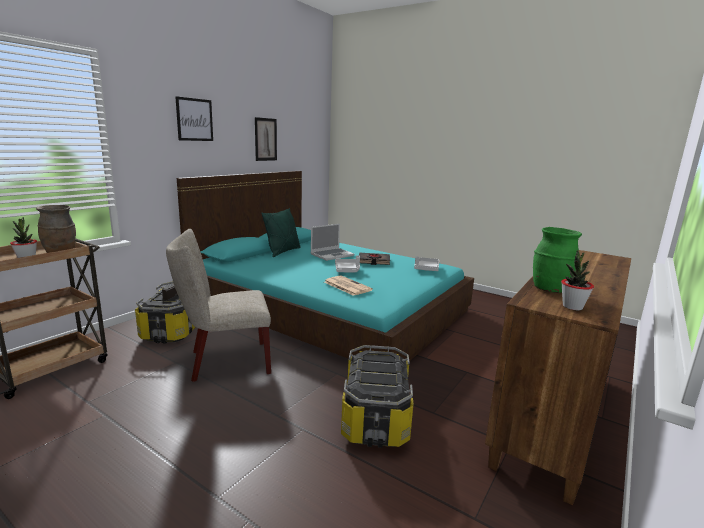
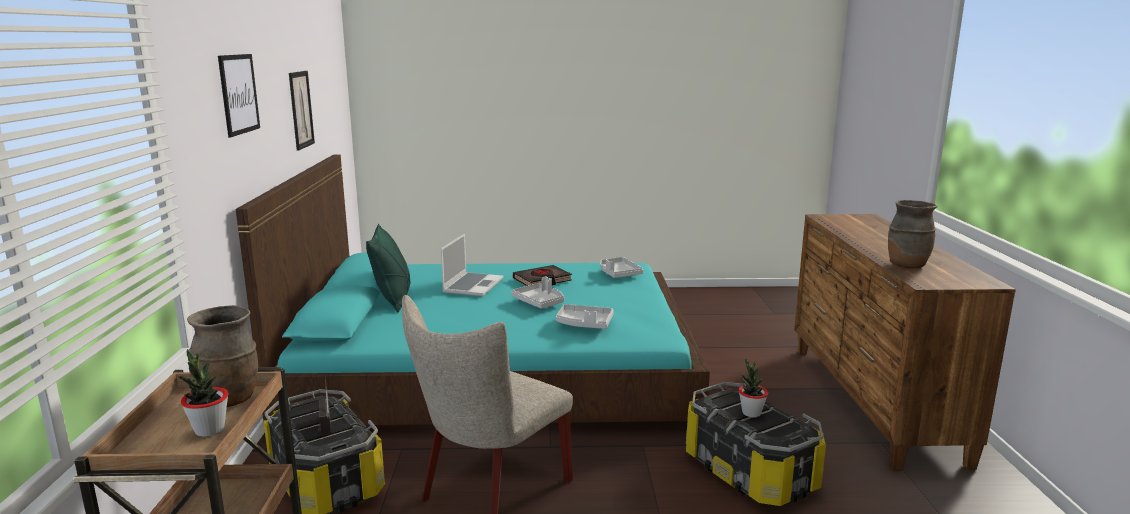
camera: 35 degrees left, 0 degrees up
newspaper [324,276,373,296] -> grey tray [556,304,614,329]
green vase [533,227,582,293] -> brown vase [888,200,937,268]
potted plant [561,249,594,310] -> potted plant moved to [739,358,768,418]

